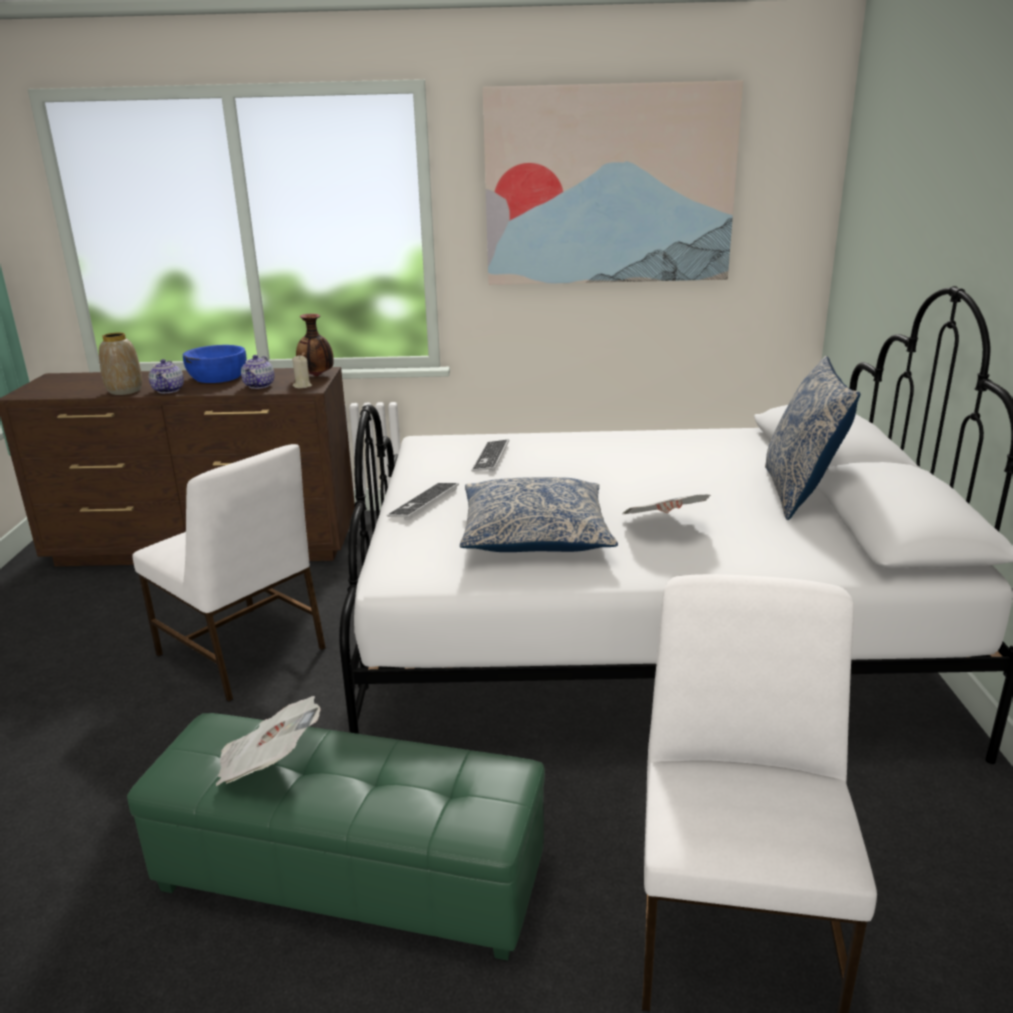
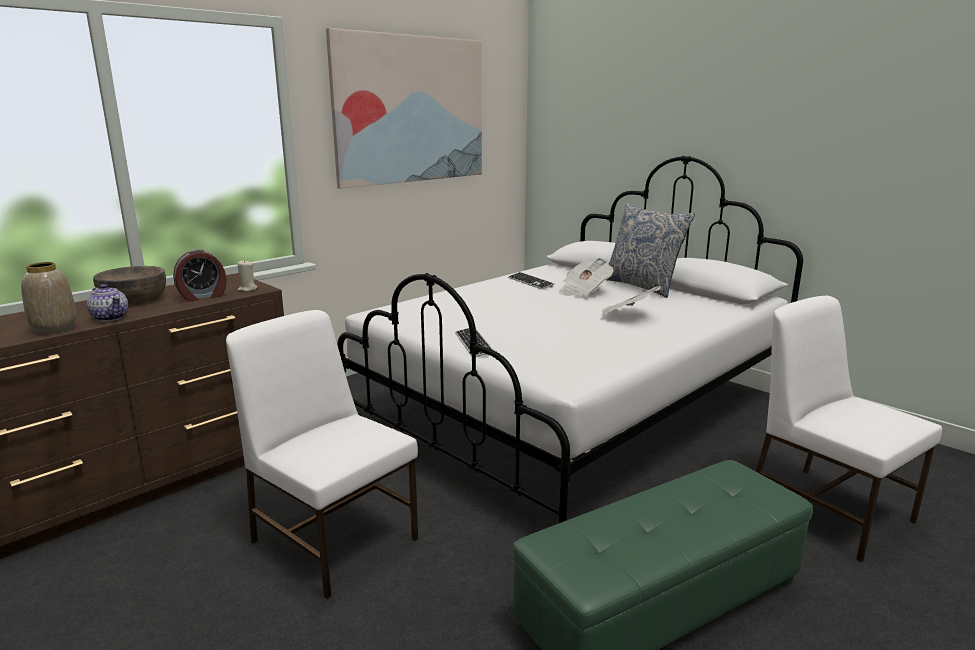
camera: 45 degrees left, 5 degrees down
white chair [132,444,326,702] -> white chair turned 135 degrees counterclockwise [226,310,418,599]
blue bowl [183,345,246,383] -> brown bowl [93,266,166,306]
newspaper [216,696,320,786] -> newspaper moved to [559,258,613,296]
teapot [241,355,274,389] -> alarm clock [173,249,227,301]
vase [296,314,334,376] -> none
pillow [460,477,618,552] -> none
keyboard [471,440,509,472] -> keyboard moved to [508,272,555,290]

